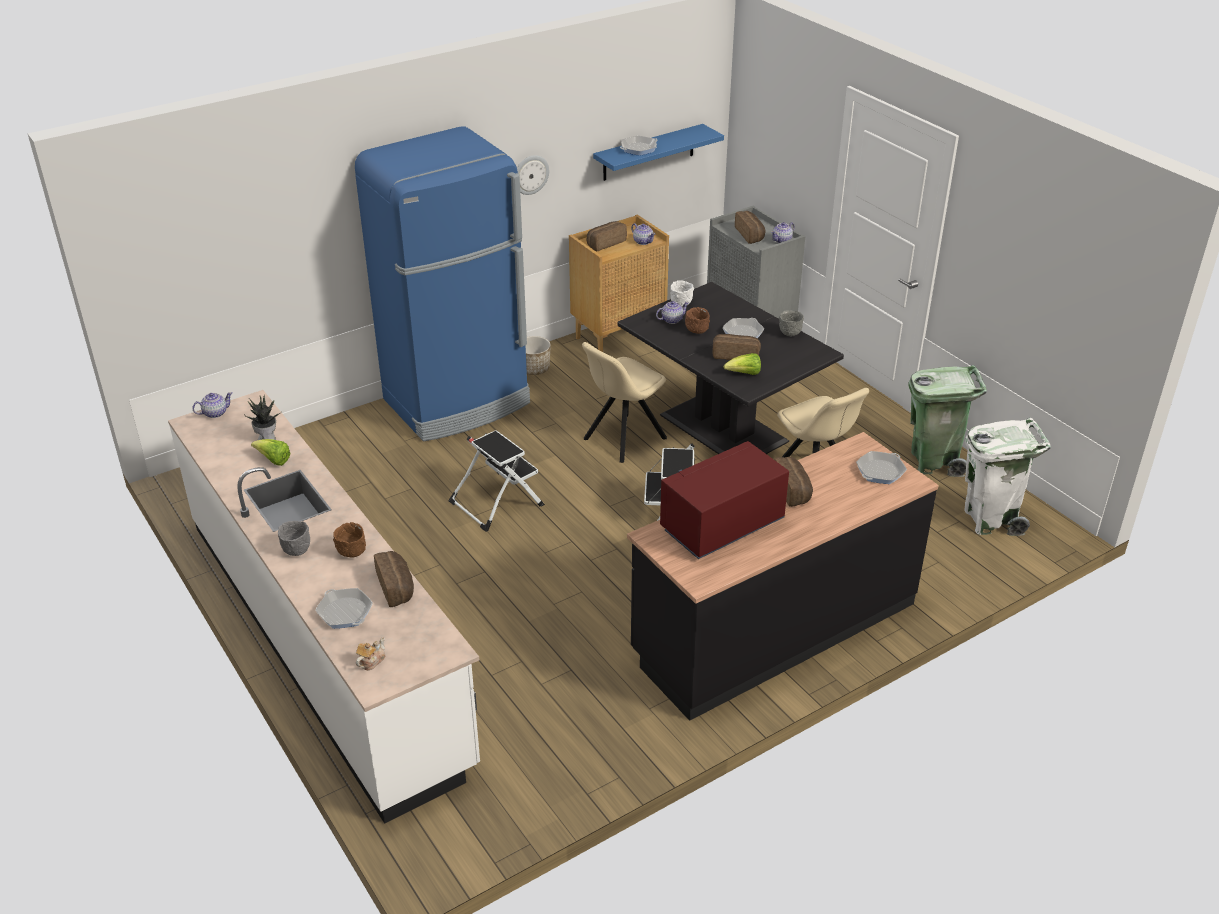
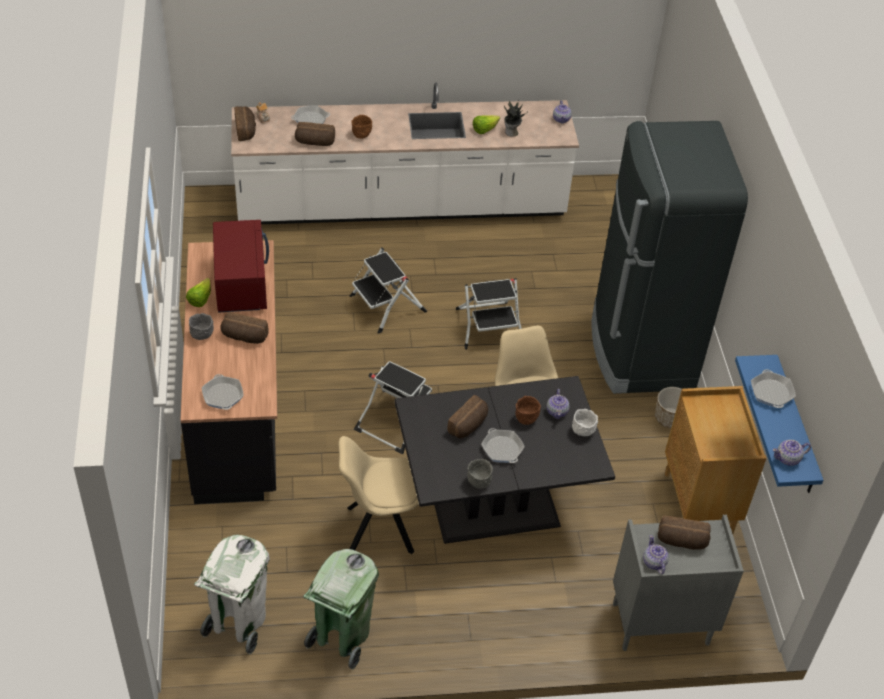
camera: 115 degrees right, 10 degrees up
grey bowl [278,521,310,556] -> grey bowl moved to [189,313,214,340]
blue fridge [355,127,530,441] -> black fridge [592,121,748,394]
wall clock [517,155,549,195] -> none
bread [587,221,627,251] -> bread moved to [234,106,256,141]
teapot [631,223,655,245] -> teapot moved to [772,440,811,466]
lettuce [724,353,761,375] -> lettuce moved to [186,278,211,307]
none -> step ladder [350,247,427,334]

